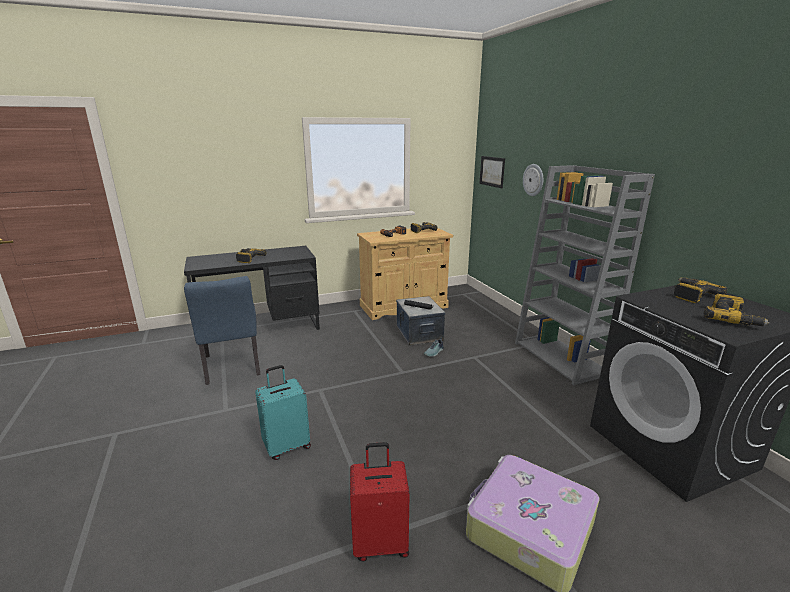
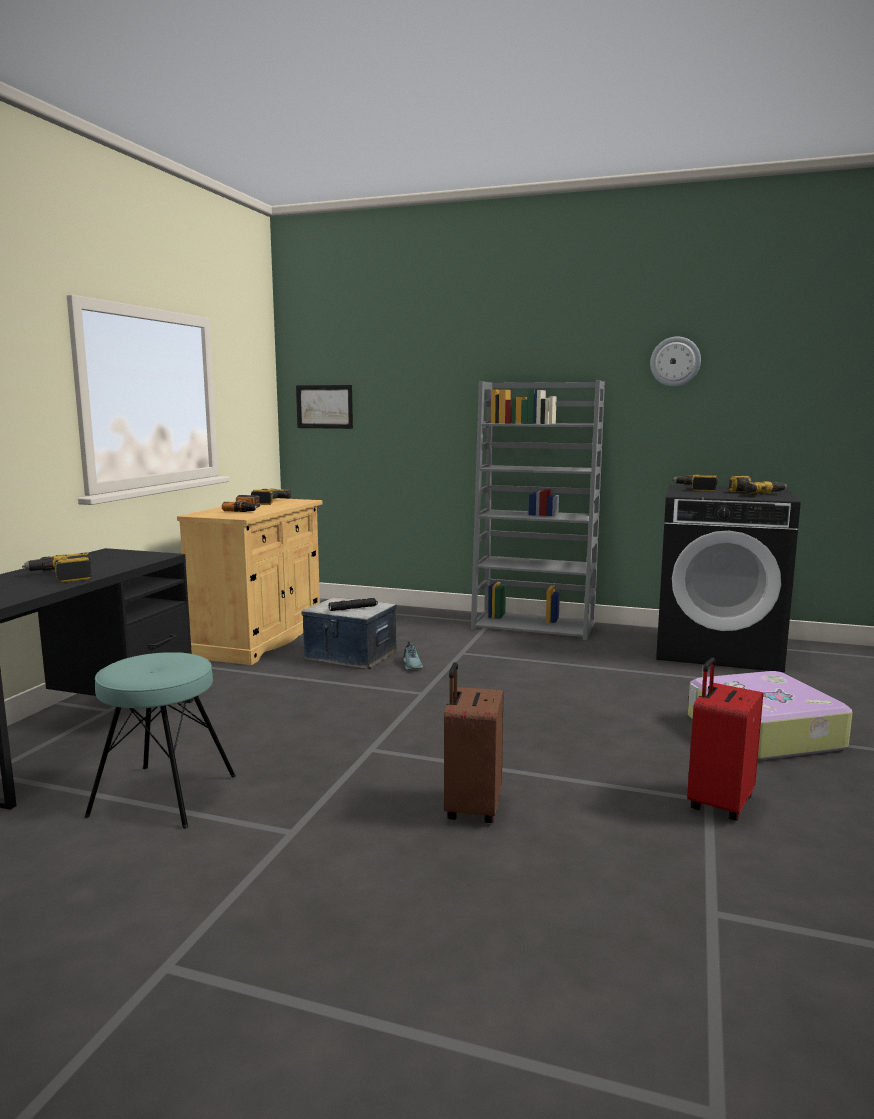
camera: 50 degrees left, 10 degrees down
blue chair [184,276,260,385] -> turquoise stool [84,652,236,829]
turquoise suitcase [255,365,311,460] -> brown suitcase [444,662,504,823]
wall clock [523,164,543,196] -> wall clock moved to [650,337,701,387]

